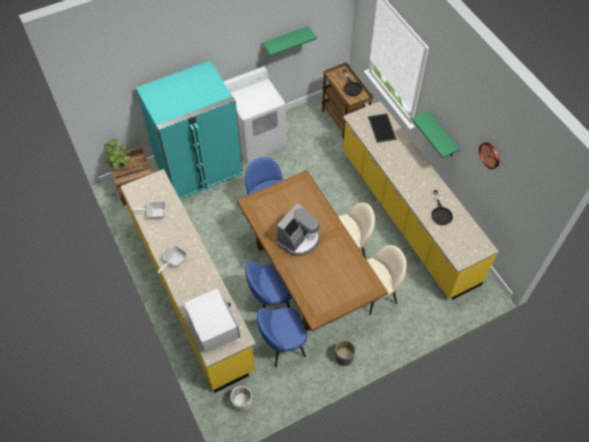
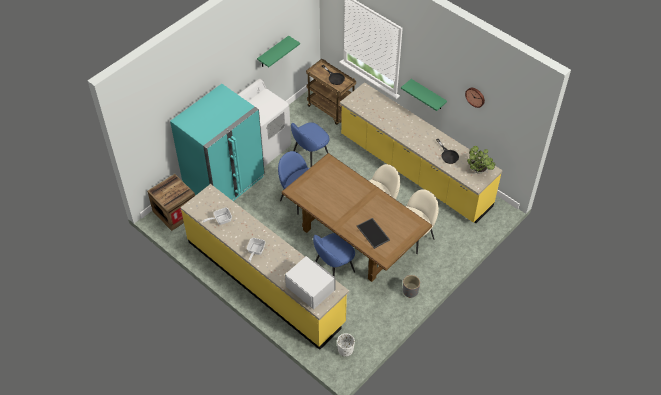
camera: 20 degrees left, 5 degrees down
potted plant [104,139,131,170] -> potted plant moved to [467,146,495,174]
blue chair [257,308,307,367] -> blue chair moved to [291,122,330,167]
coffee machine [276,203,320,256] -> none
tray [368,113,397,143] -> tray moved to [357,218,390,249]

